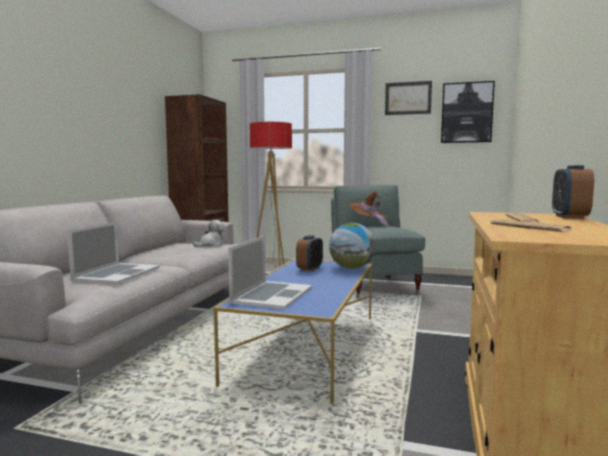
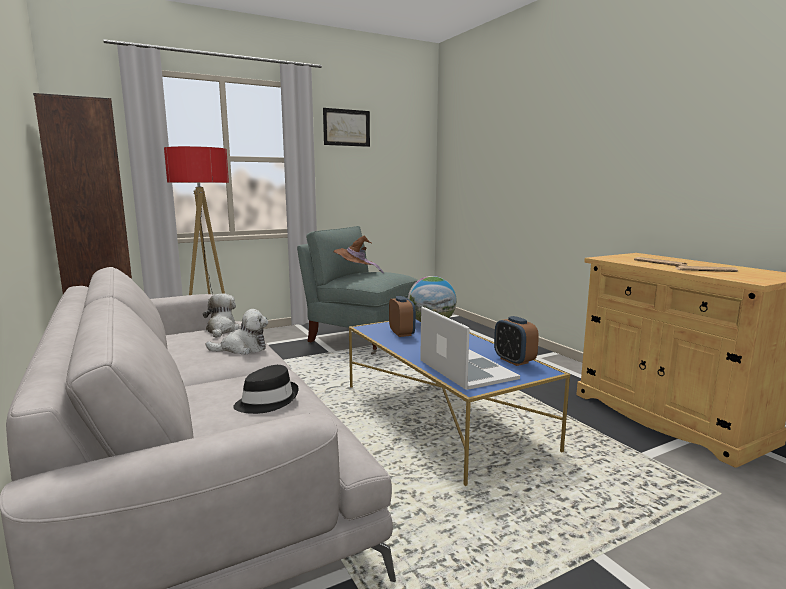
camera: 45 degrees left, 5 degrees up
laptop [67,222,160,284] -> black hat [233,365,299,414]
picture [441,81,495,143] -> none
alarm clock [552,165,594,219] -> alarm clock moved to [494,316,539,366]
none -> plush toy [206,309,268,355]

